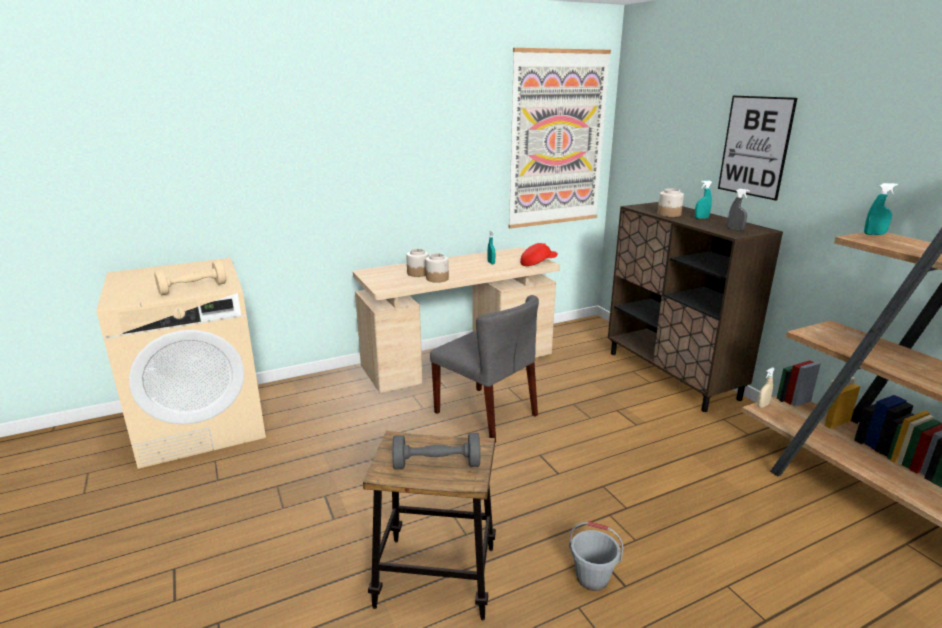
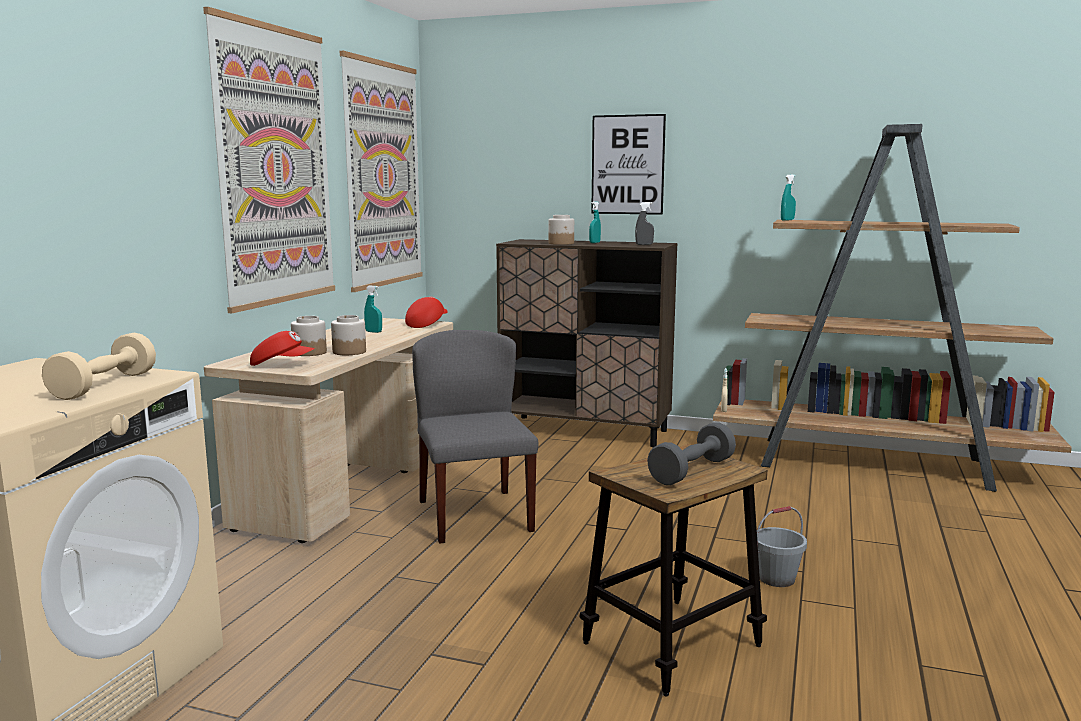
camera: 45 degrees left, 10 degrees down
grey chair [430,295,539,443] -> grey chair turned 105 degrees counterclockwise [412,330,538,544]
none -> picture [203,7,335,313]
none -> red cap [250,331,315,366]

